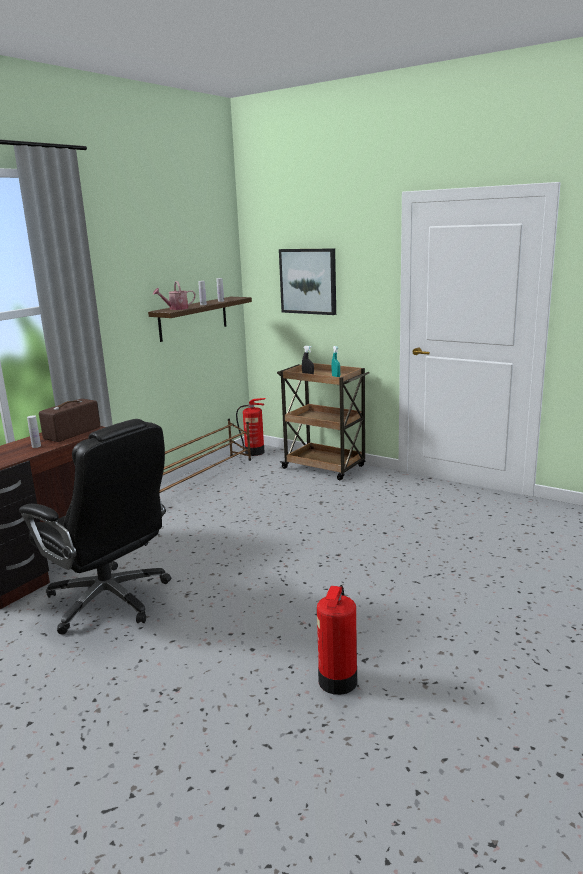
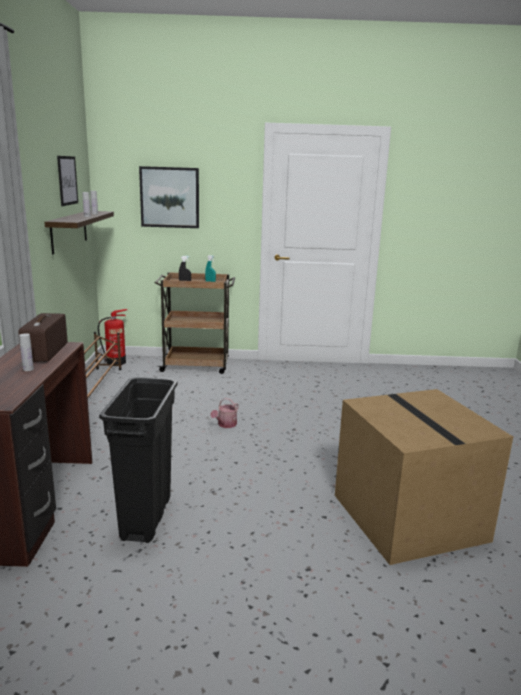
camera: 35 degrees left, 0 degrees up
black office chair [19,419,171,634] -> black trash can [99,377,177,543]
watering can [153,281,195,310] -> watering can moved to [210,398,239,428]
fire extinguisher [317,585,357,695] -> cardboard box [335,389,513,565]
none -> picture [57,156,78,206]

